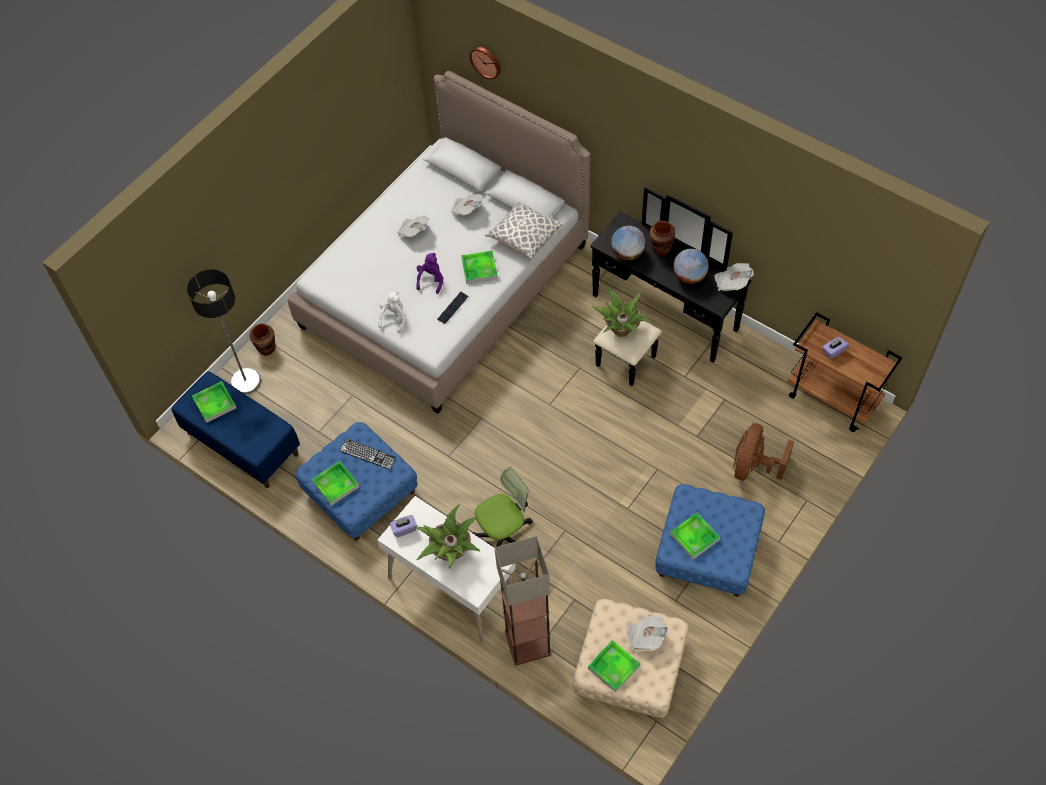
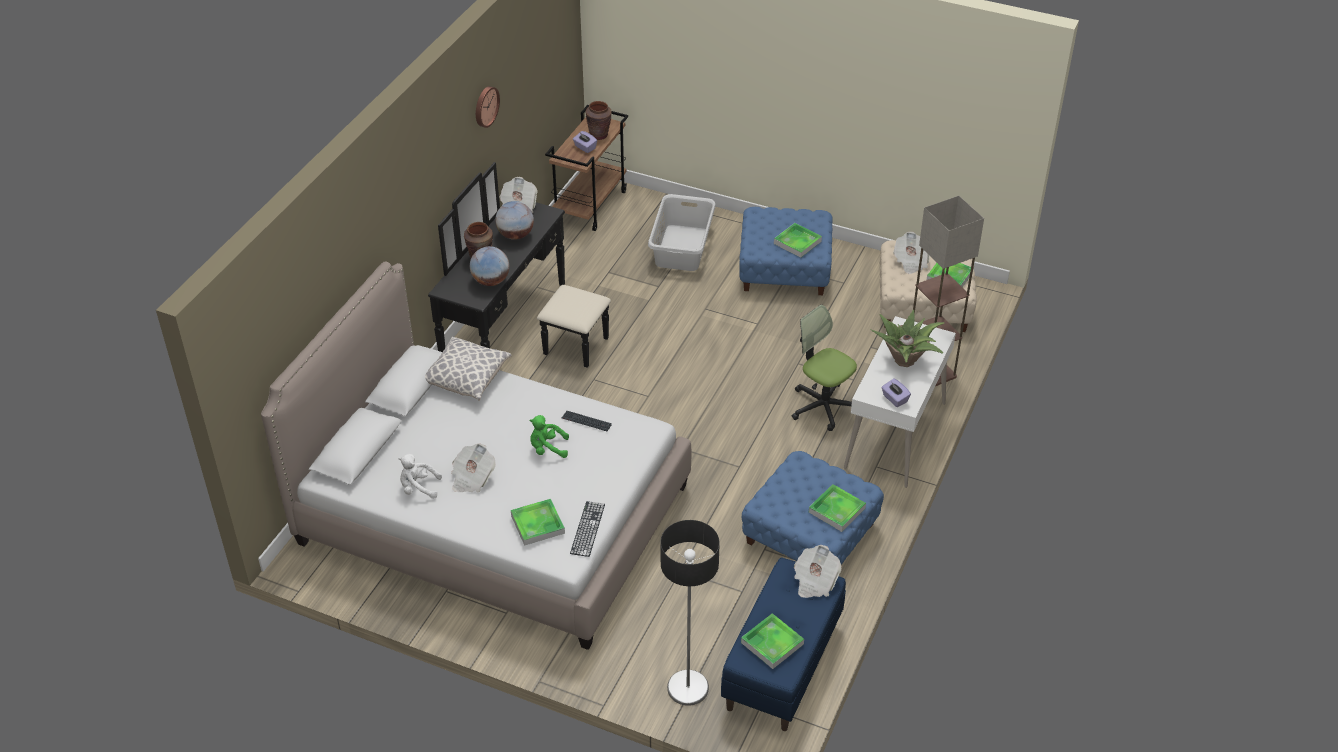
camera: 105 degrees left, 15 degrees down
brown vase [249,324,275,355] -> brown vase moved to [586,101,612,140]
keyboard [340,439,396,470] -> keyboard moved to [570,501,605,557]
white plush toy [378,291,406,333] -> white plush toy moved to [399,454,442,499]
purple plush toy [416,253,443,294] -> green plush toy [529,415,569,458]
newspaper [450,193,483,215] -> newspaper moved to [794,545,842,598]
tray [461,251,498,284] -> tray moved to [511,499,565,546]
wall clock [469,47,501,80] -> wall clock moved to [476,86,500,128]
potted plant [591,288,651,337] -> none
brown fan [734,423,794,481] -> grey laundry basket [648,194,716,271]

